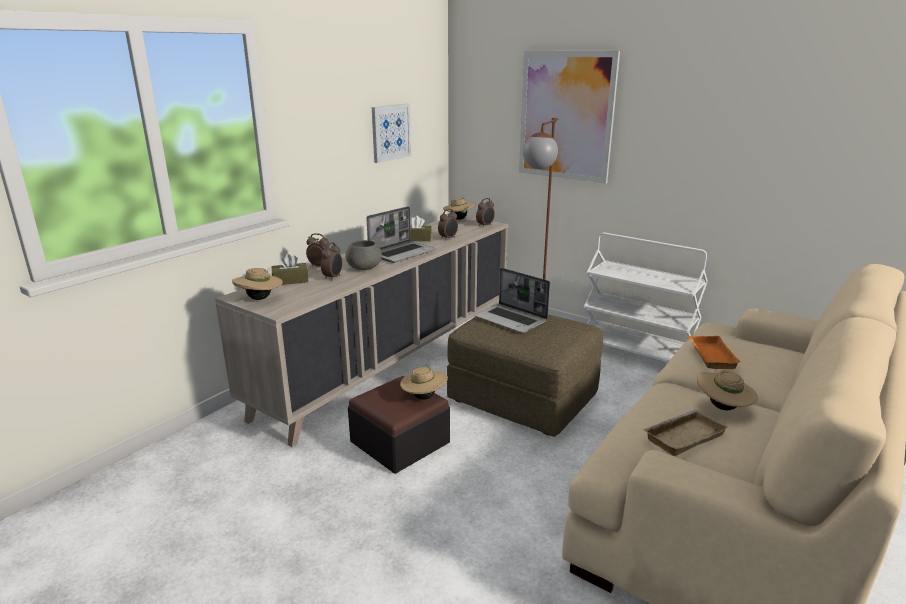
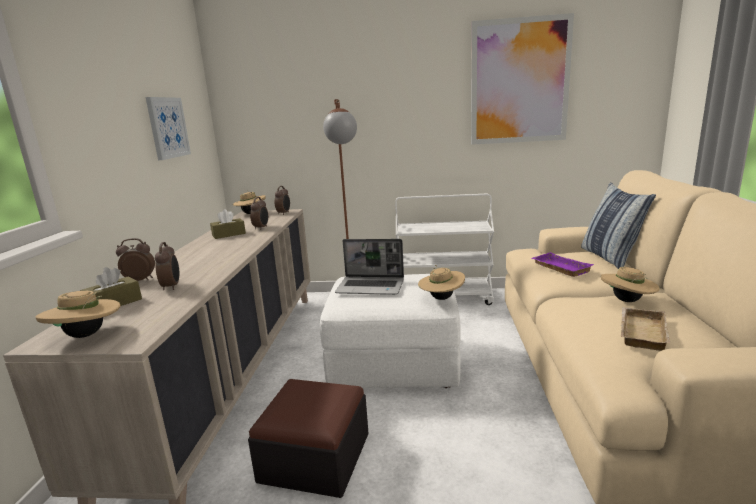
camera: 30 degrees left, 5 degrees down
grey bowl [345,240,382,270] -> none
laptop [366,206,436,263] -> none
beige hat [400,363,448,400] -> beige hat moved to [418,265,465,300]
brown ottoman [447,314,603,437] -> white ottoman [320,274,461,388]
picture [519,51,620,184] -> picture moved to [471,13,574,145]
orange tray [688,336,741,369] -> purple tray [531,252,594,277]
none -> pillow [581,183,656,269]

